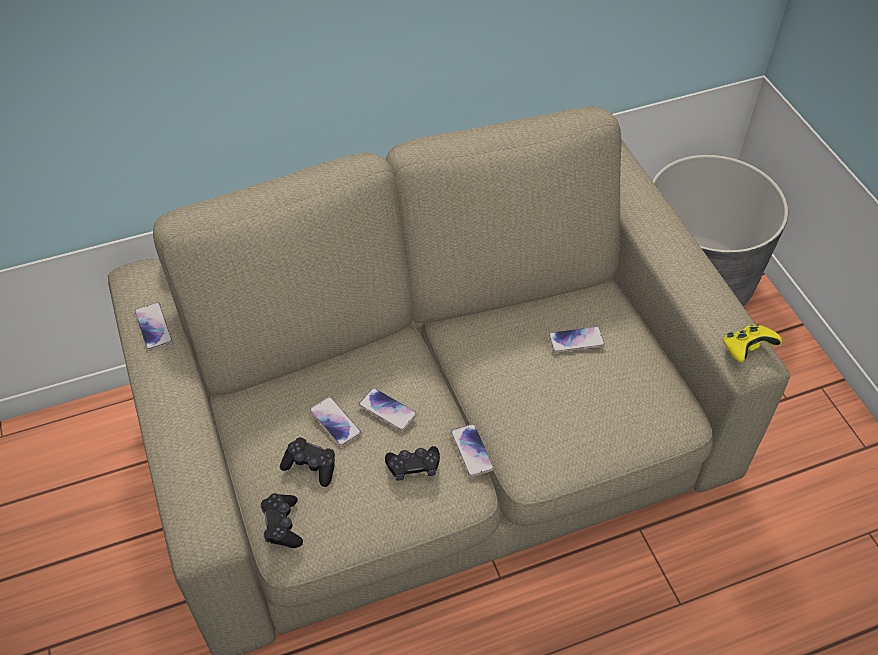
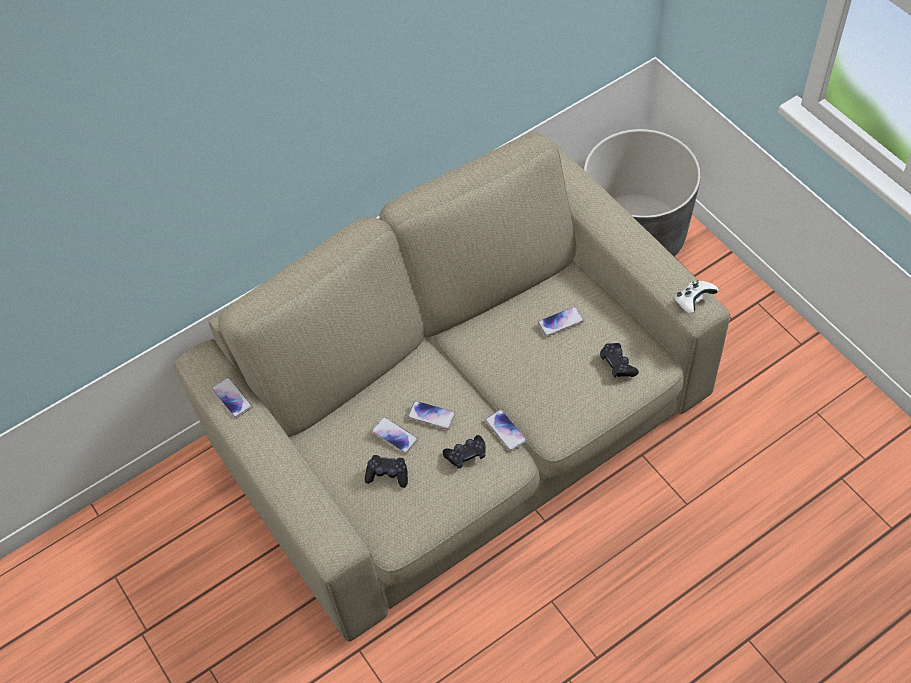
camera: 10 degrees left, 5 degrees up
black game controller [261,493,303,548] -> black game controller moved to [600,343,639,377]
yellow game controller [723,324,782,362] -> white game controller [674,280,719,314]

